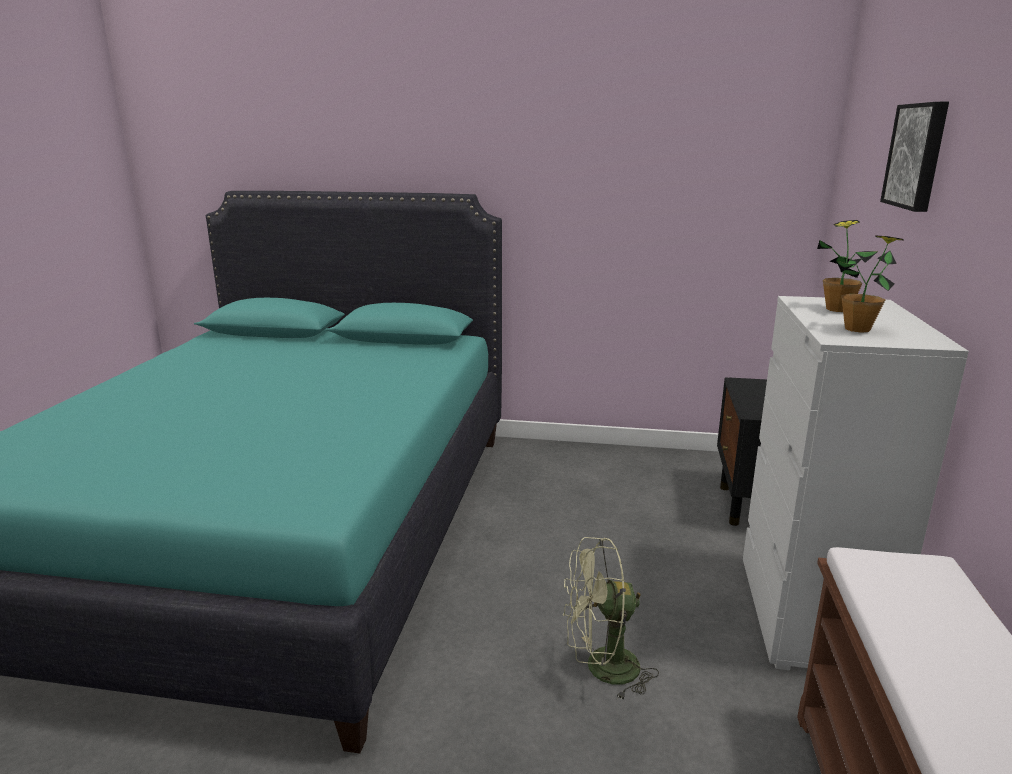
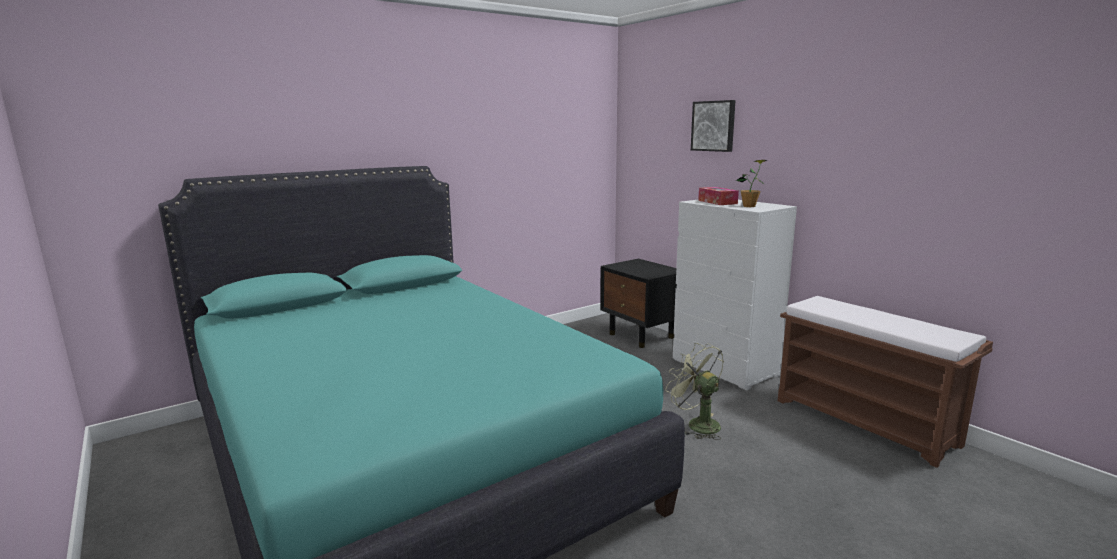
camera: 45 degrees left, 5 degrees down
green fan [563,537,659,701] -> green fan turned 105 degrees clockwise [666,343,724,440]
potted plant [817,220,878,312] -> tissue box [698,187,739,205]

